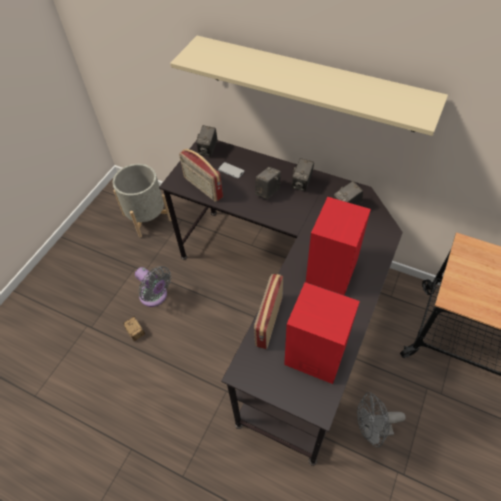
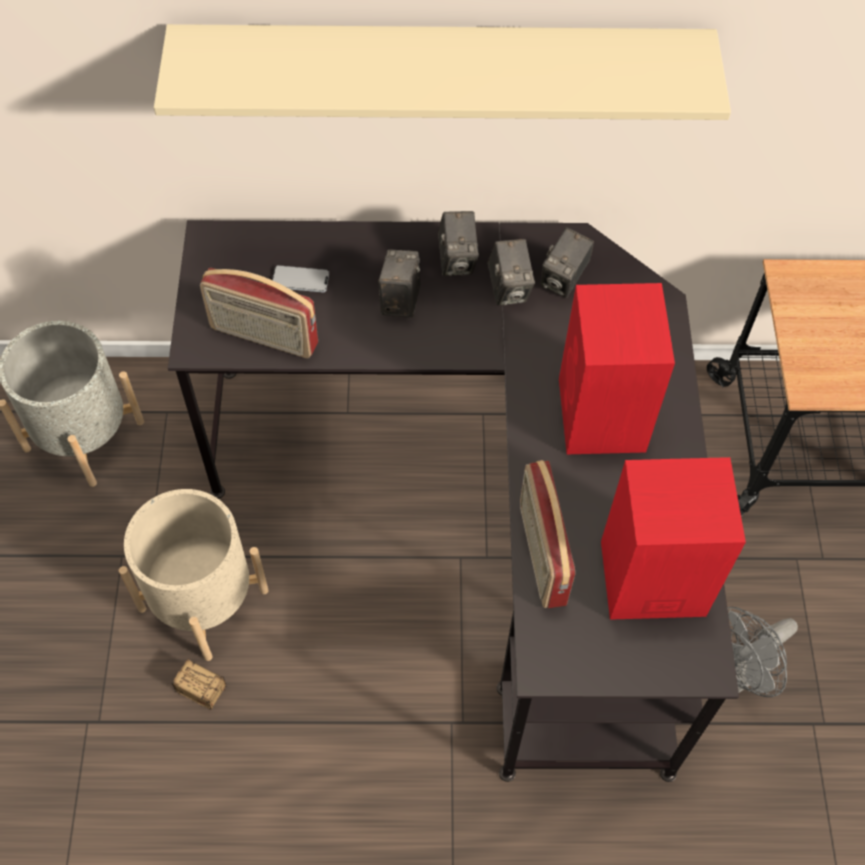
camera: 30 degrees left, 5 degrees up
grey fan [135,266,172,307] -> beige planter [119,489,269,661]
camera [196,125,217,157] -> camera moved to [487,239,535,306]

